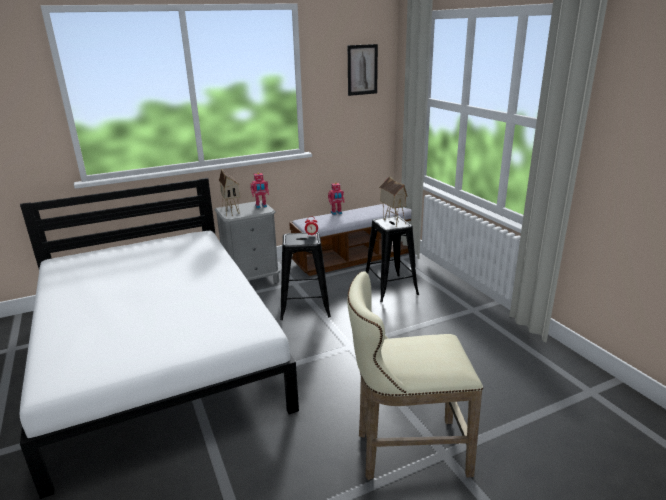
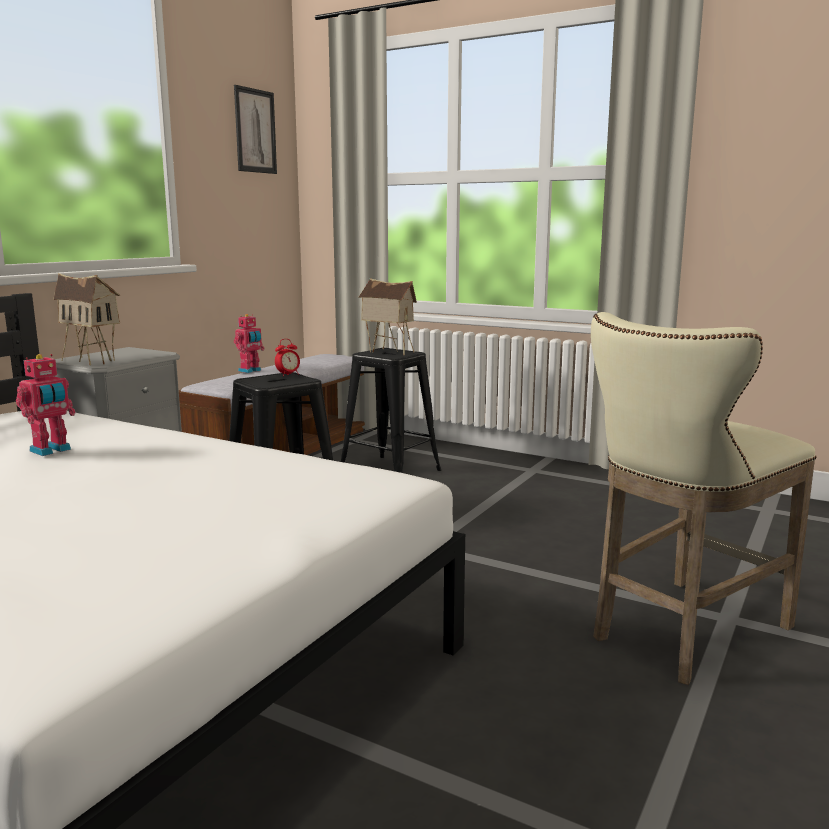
camera: 35 degrees left, 10 degrees down
toy robot [251,172,269,208] -> toy robot moved to [16,354,75,456]

